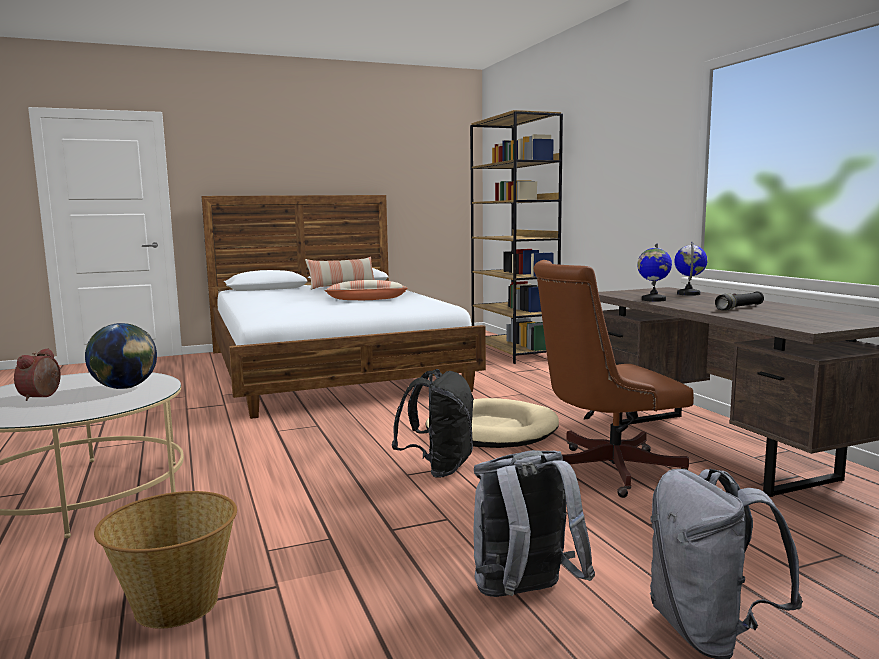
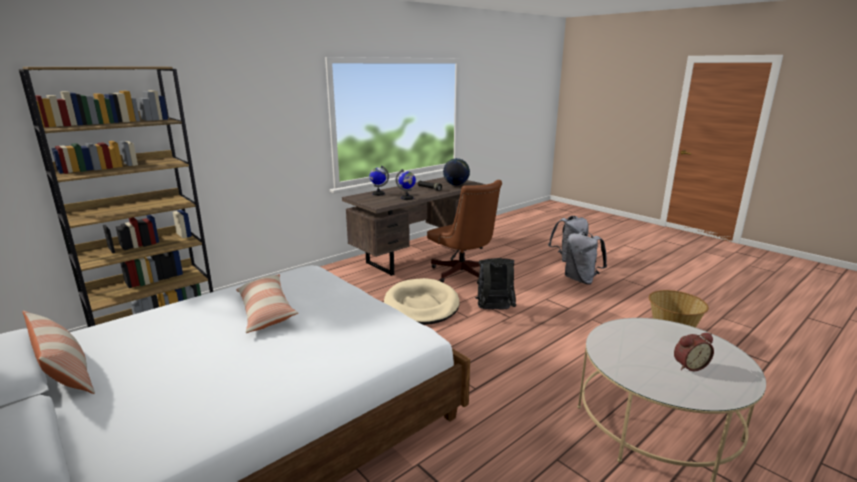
camera: 110 degrees left, 10 degrees up
globe [85,323,157,389] -> globe moved to [443,158,470,186]

